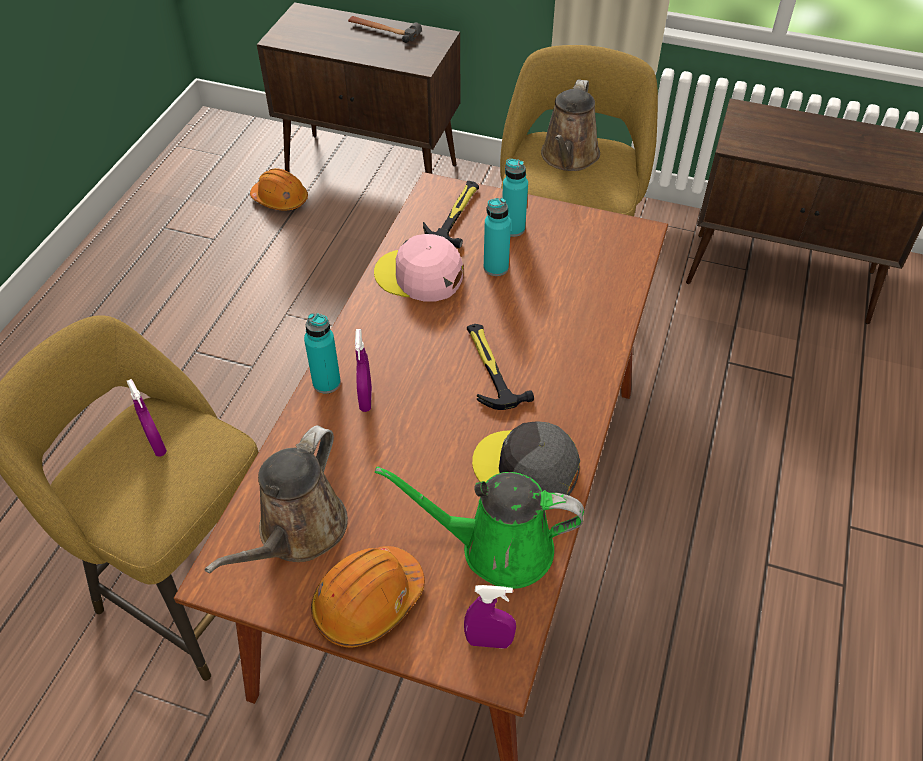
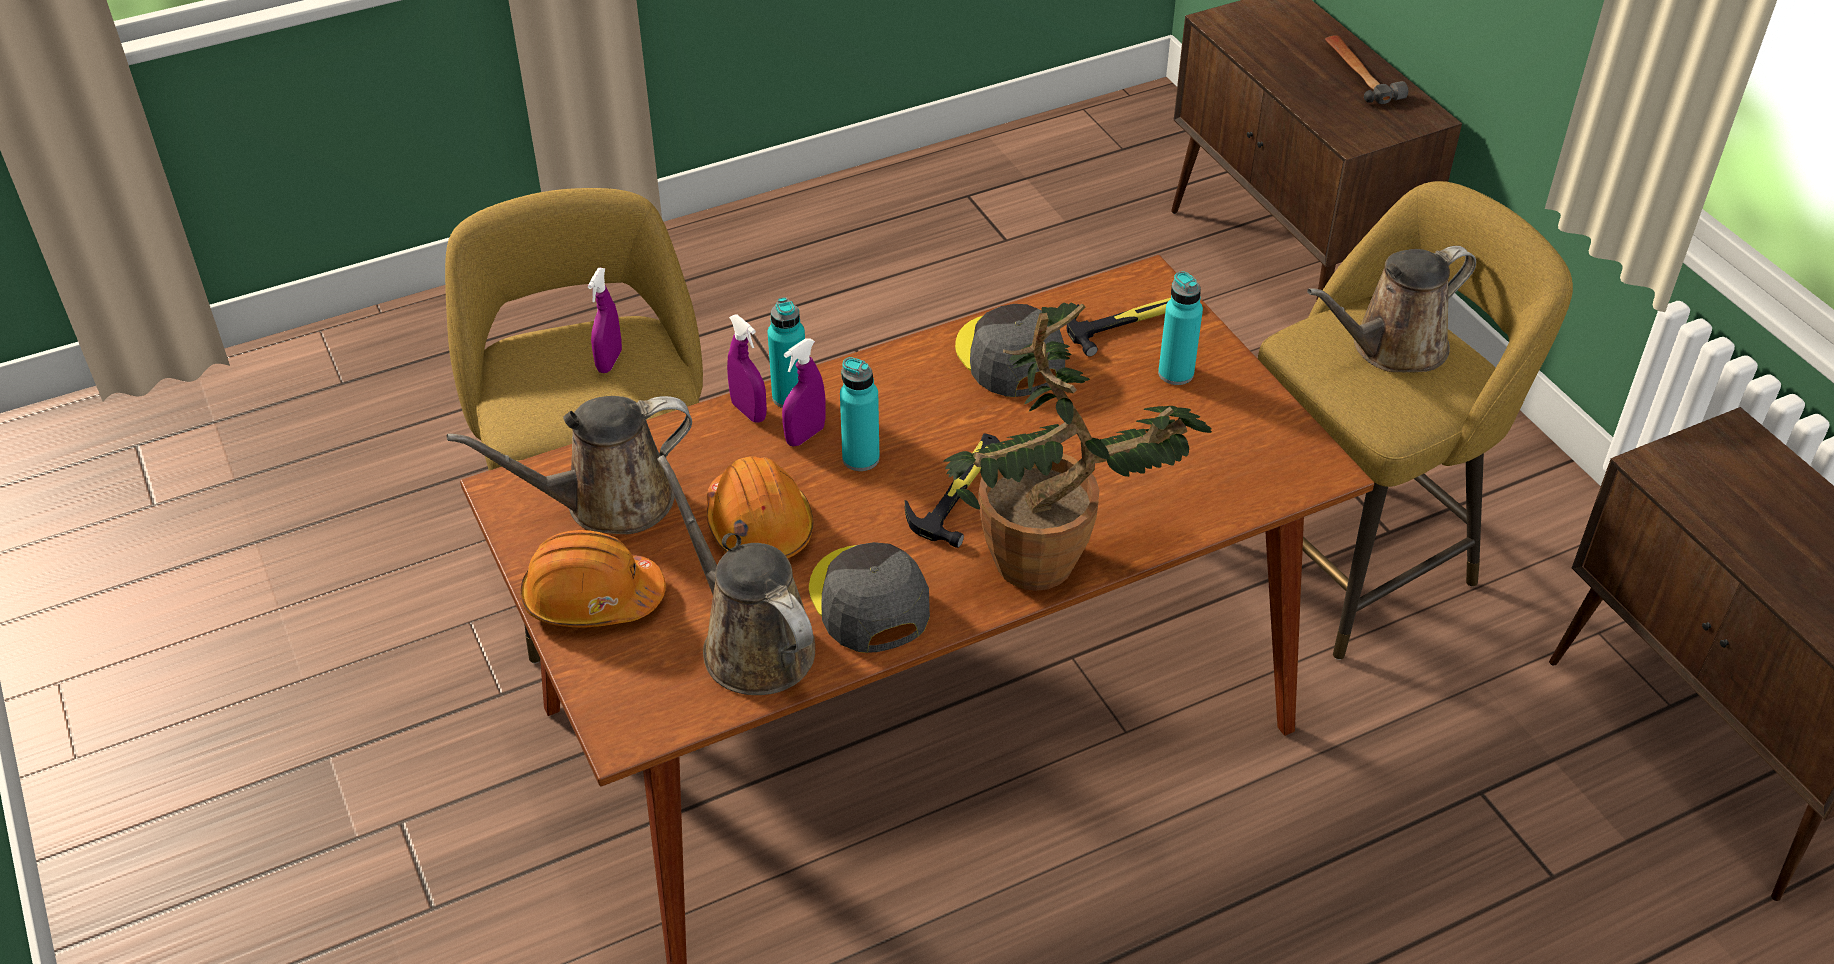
camera: 45 degrees right, 5 degrees down
orange hard hat [250,168,308,210] -> orange hard hat moved to [706,456,814,558]
pink cap [374,234,463,301] -> grey cap [955,304,1065,397]
green watering can [375,466,584,589] -> brown watering can [657,455,815,695]
purple spray bottle [464,585,516,648] -> purple spray bottle moved to [727,314,767,423]
turquoise bottle [484,198,511,276] -> turquoise bottle moved to [840,357,880,471]
none -> potted plant [944,303,1212,591]

